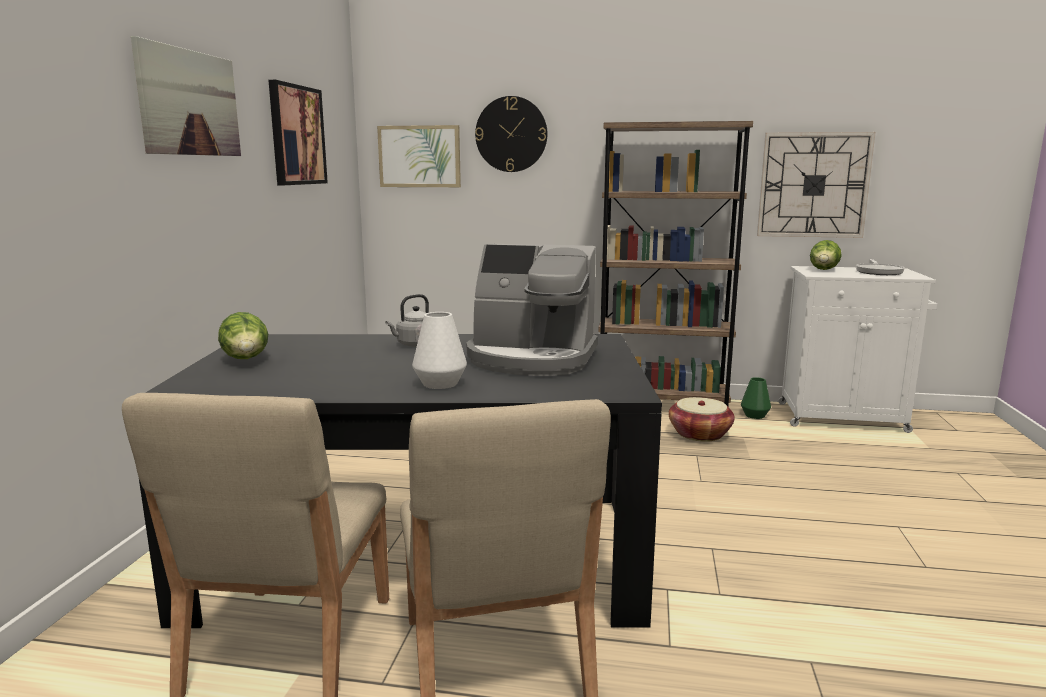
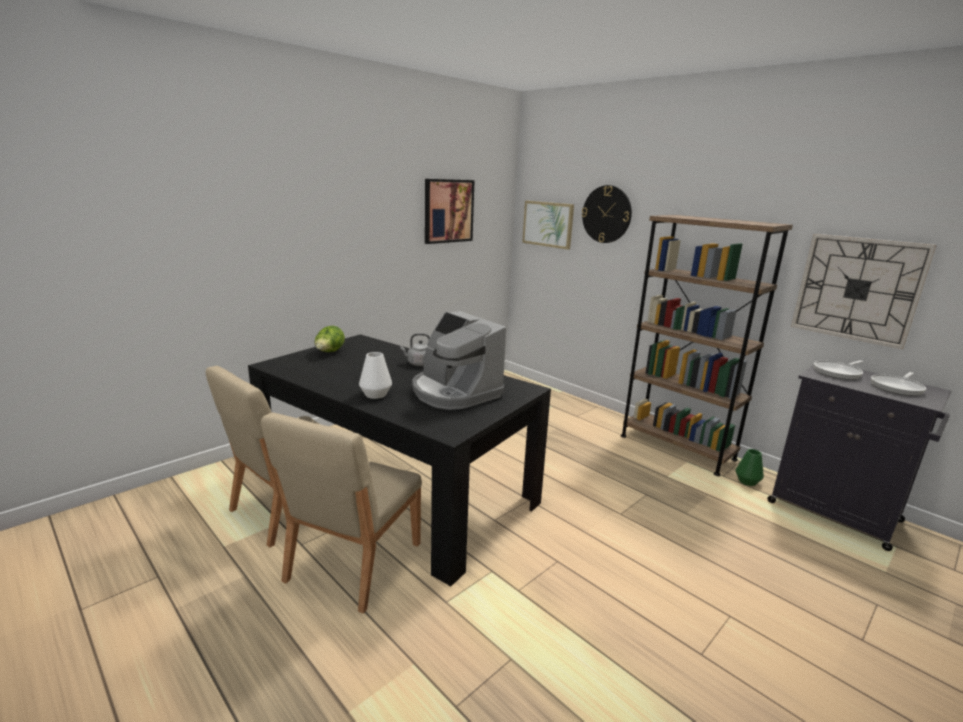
camera: 35 degrees right, 5 degrees up
picture [131,36,241,156] -> none
basket [669,397,735,442] -> none
white cabinet [778,266,937,433] -> black cabinet [767,360,951,551]
lettuce [810,240,842,270] -> frying pan [814,360,864,380]

